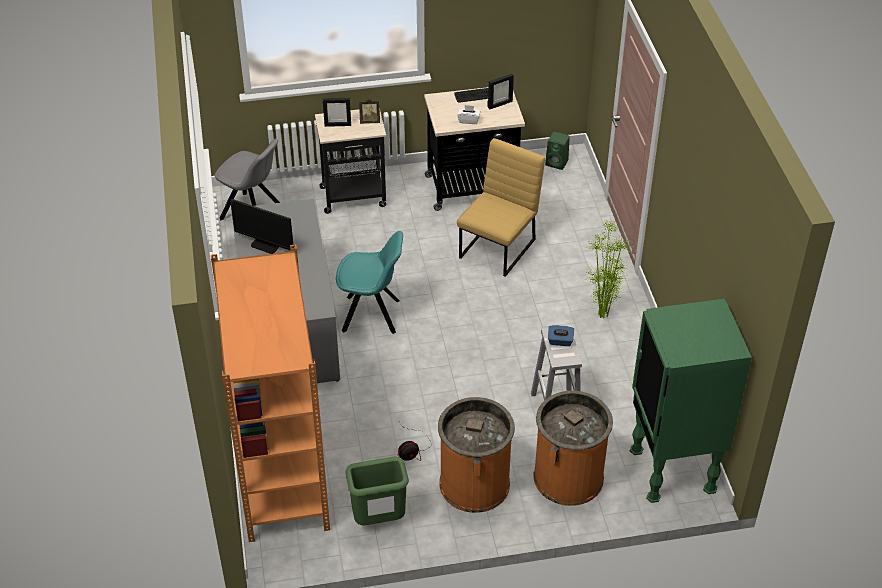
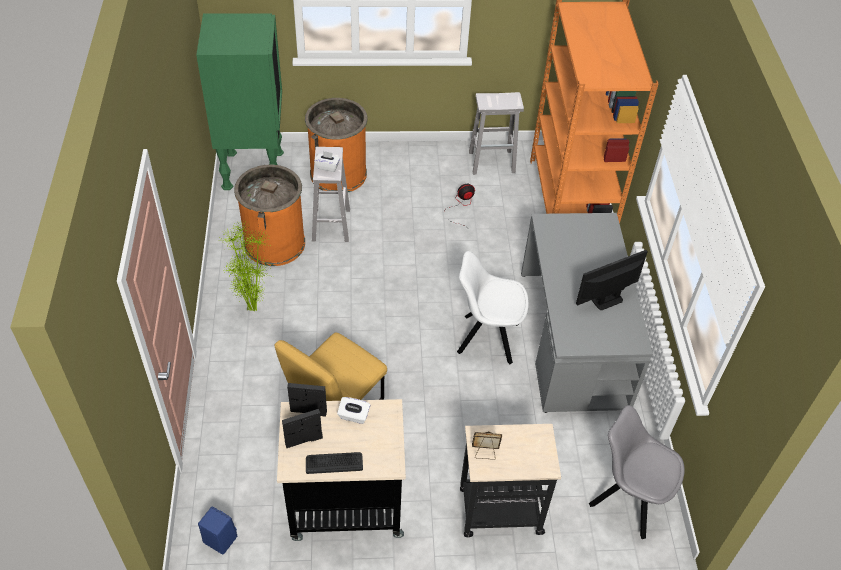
camera: 175 degrees left, 5 degrees up
monitor [230,199,294,254] -> monitor turned 60 degrees counterclockwise [576,250,648,310]
picture frame [323,98,351,127] -> picture frame moved to [287,383,327,417]
turquoise chair [336,231,403,334] -> white chair [457,251,529,364]
green trash can [345,456,409,526] -> white stool [469,92,524,175]
orange trash can [438,397,515,513] -> orange trash can moved to [234,165,305,266]
green speaker [545,132,570,170] -> blue speaker [198,507,237,554]
blue tissue box [548,325,574,346] -> white tissue box [314,151,340,172]

